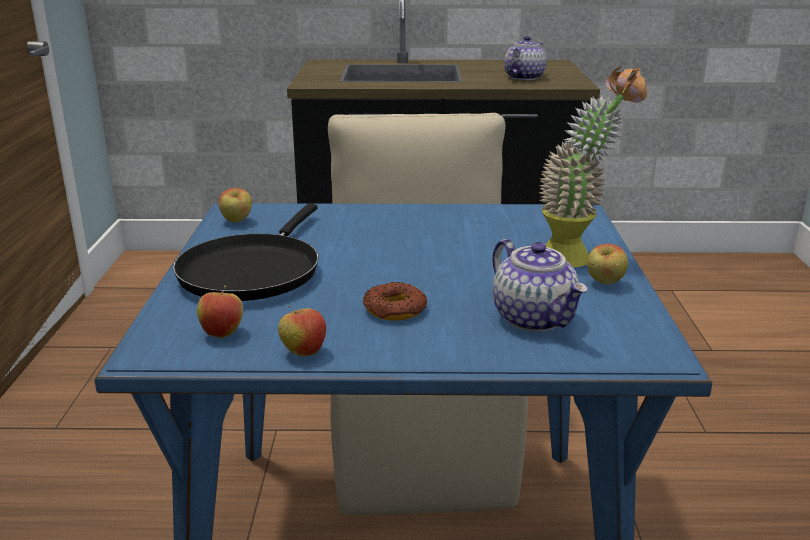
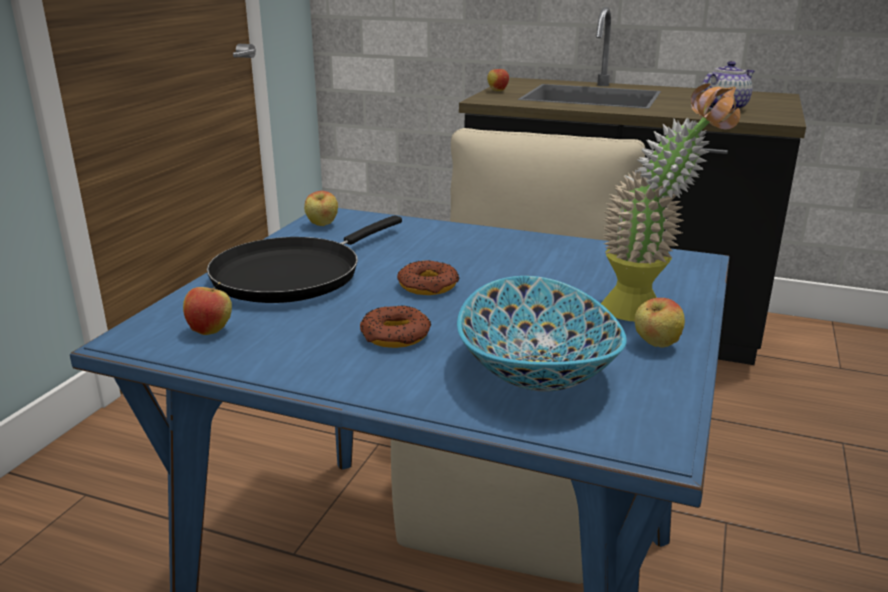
camera: 20 degrees right, 0 degrees up
apple [278,305,326,357] -> apple moved to [487,68,509,91]
teapot [492,239,588,332] -> bowl [457,276,627,392]
none -> donut [397,260,460,295]

